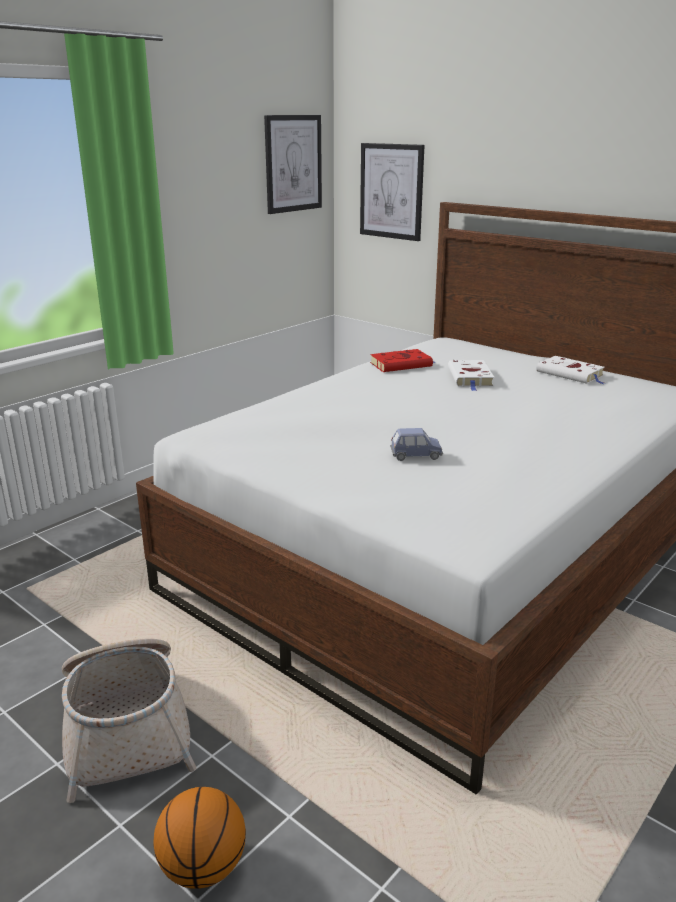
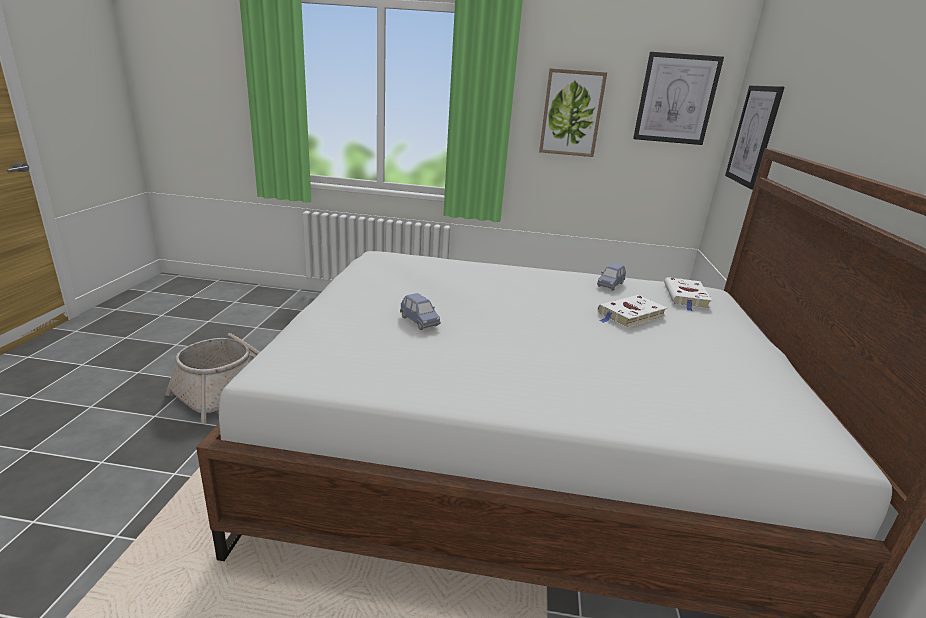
camera: 55 degrees right, 0 degrees up
basketball [153,787,246,889] -> none
red book [370,349,436,372] -> blue toy car [597,263,626,291]
white book [537,356,605,384] -> white book moved to [664,277,712,311]
none -> picture [539,68,607,157]

